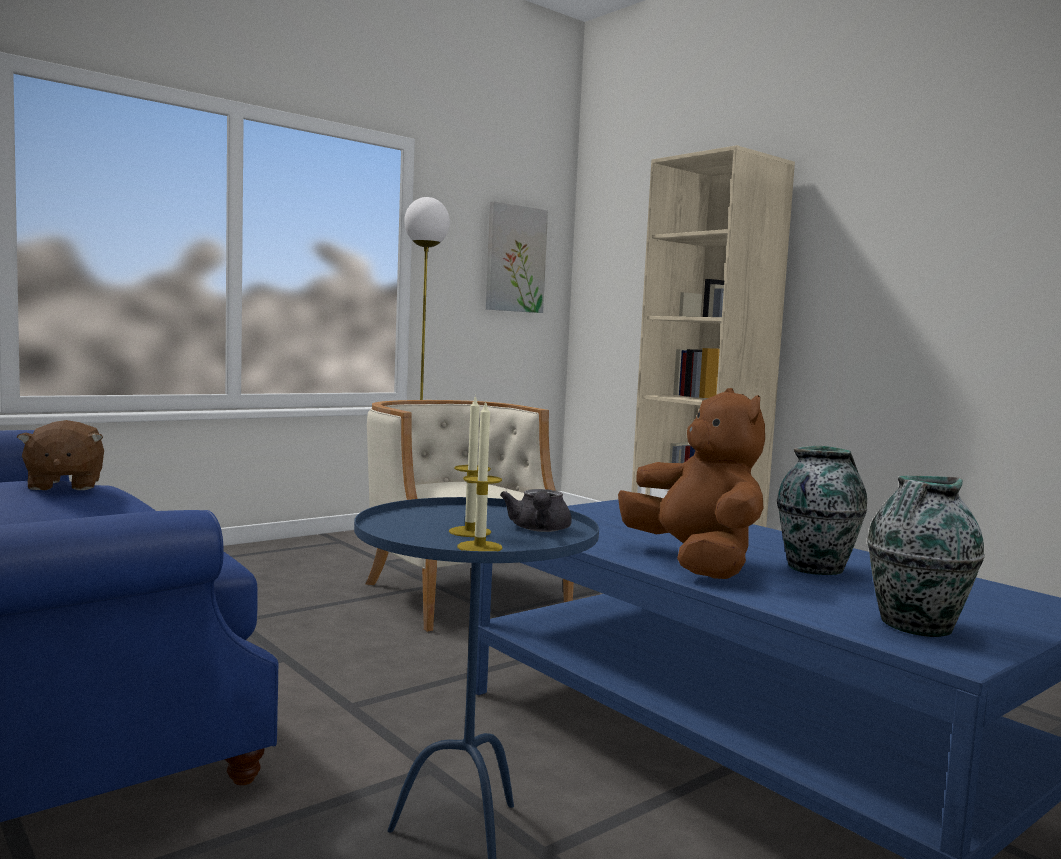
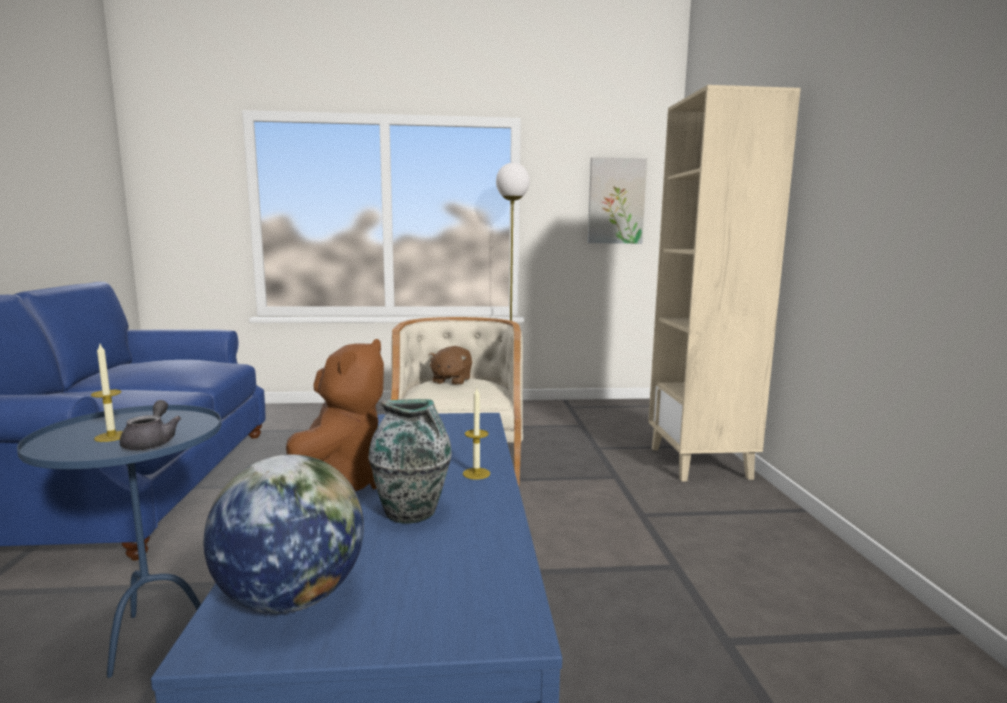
camera: 35 degrees right, 5 degrees up
brown plush toy [17,420,104,490] -> brown plush toy moved to [428,346,472,385]
candle [457,402,503,551] -> candle moved to [463,388,490,480]
grey teapot [500,489,572,532] -> grey teapot turned 135 degrees clockwise [120,400,181,450]
vase [867,476,985,637] -> globe [203,454,364,614]

